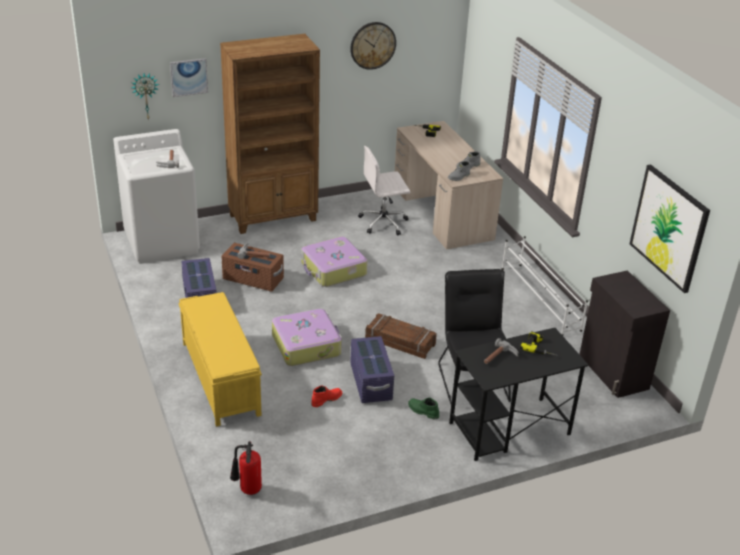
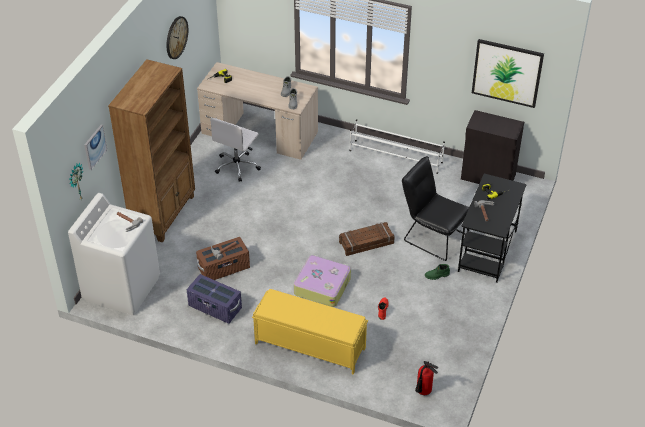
camera: 45 degrees left, 10 degrees up
suitcase [301,237,367,287] -> none
purple storage box [350,336,394,403] -> none

